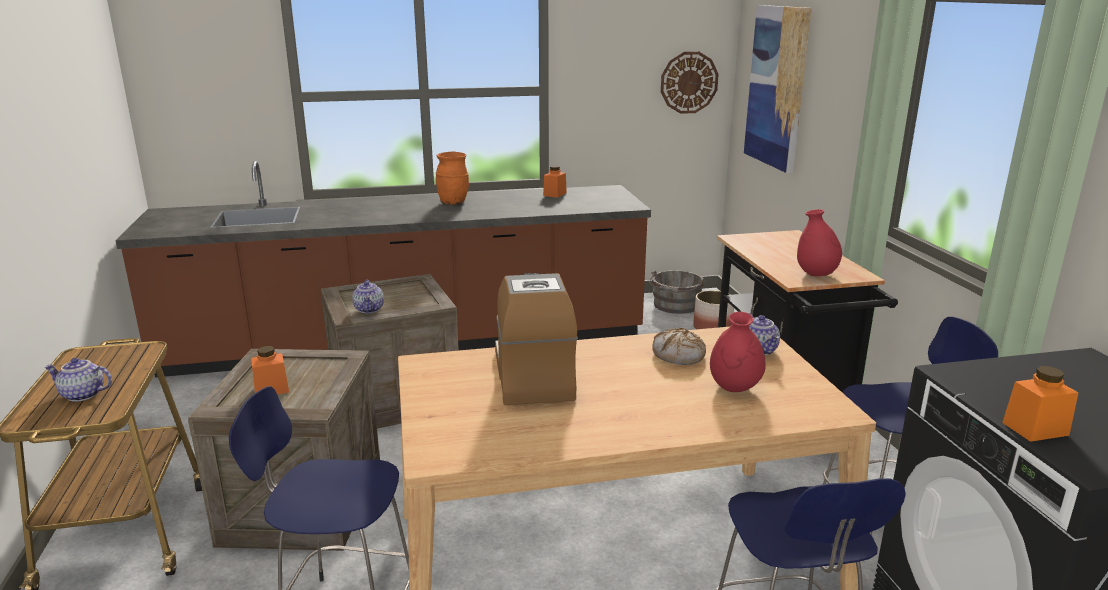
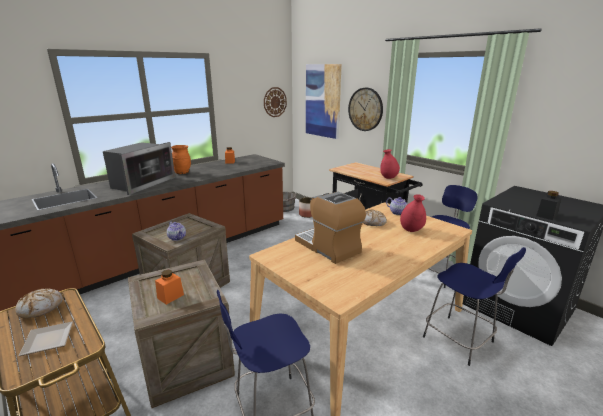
camera: 30 degrees left, 0 degrees up
teapot [44,358,112,402] -> plate [19,321,73,356]
orange jar [1002,366,1079,442] -> black jar [536,191,561,220]
none -> bread [15,288,63,318]
none -> microwave [103,142,175,195]
none -> wall clock [348,88,383,131]

